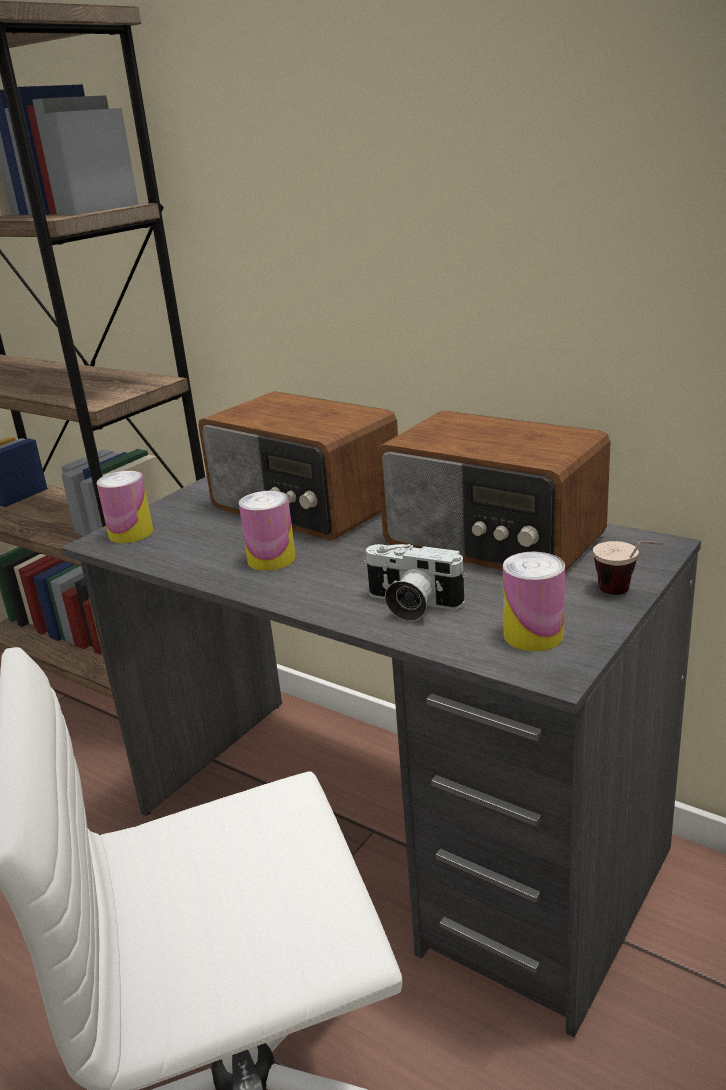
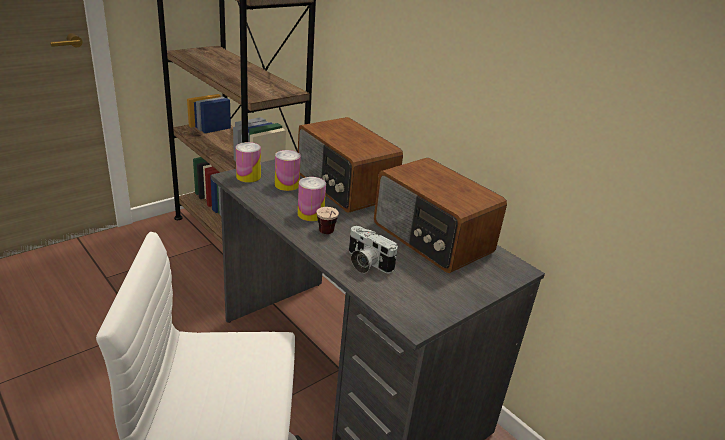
camera: 10 degrees right, 5 degrees up
can [503,552,565,651] -> can moved to [275,150,301,191]
cup [593,540,664,595] -> cup moved to [317,207,339,234]

